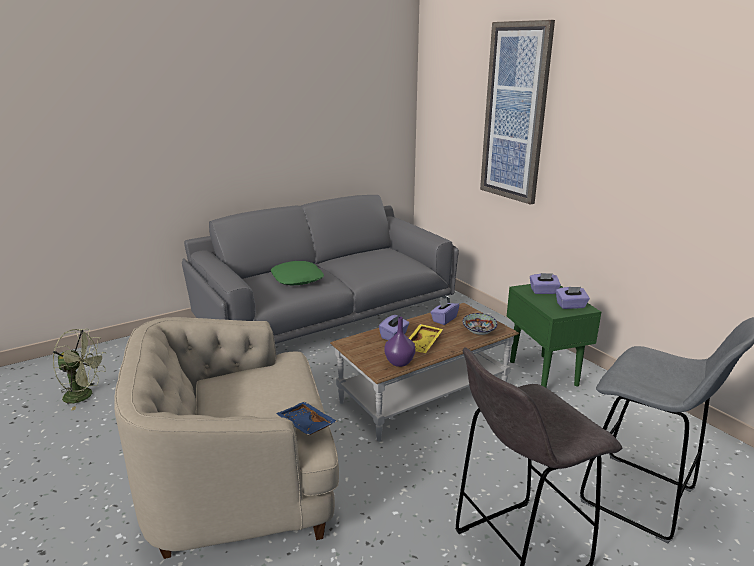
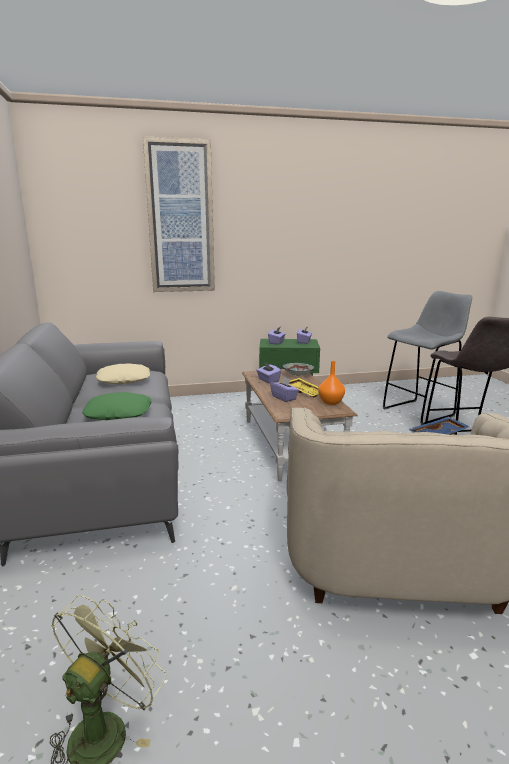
camera: 70 degrees left, 5 degrees down
purple vase [384,317,415,367] -> orange vase [318,361,345,405]
none -> beige pillow [96,363,150,384]

